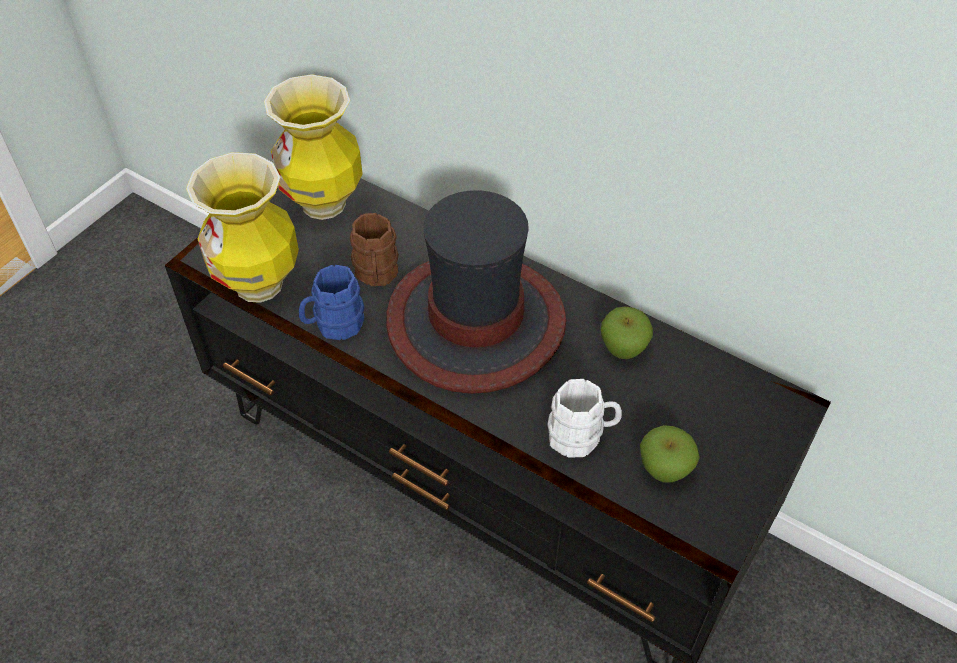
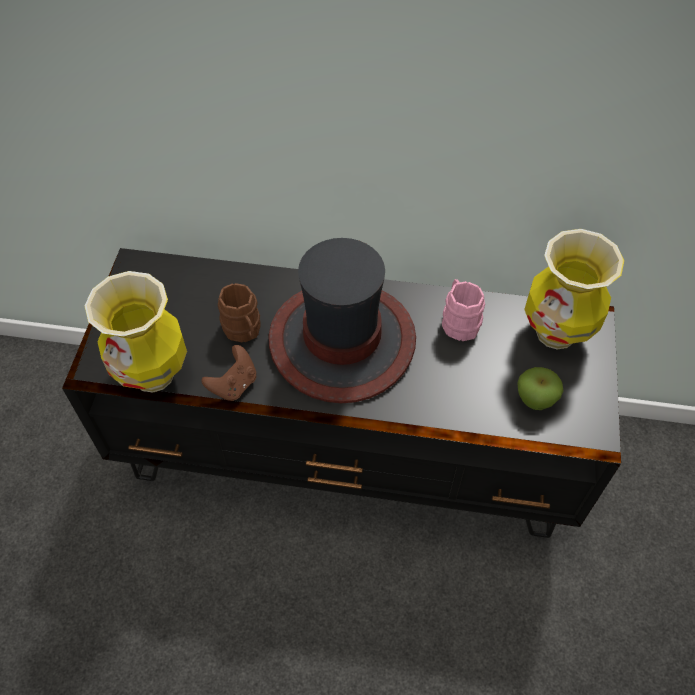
camera: 25 degrees left, 5 degrees up
vase [264,74,363,220] -> vase moved to [524,229,624,350]
blue mug [299,265,364,340] -> brown game controller [201,345,256,401]
white mug [547,379,622,458] -> none
apple [601,307,653,359] -> pink mug [442,279,485,341]

